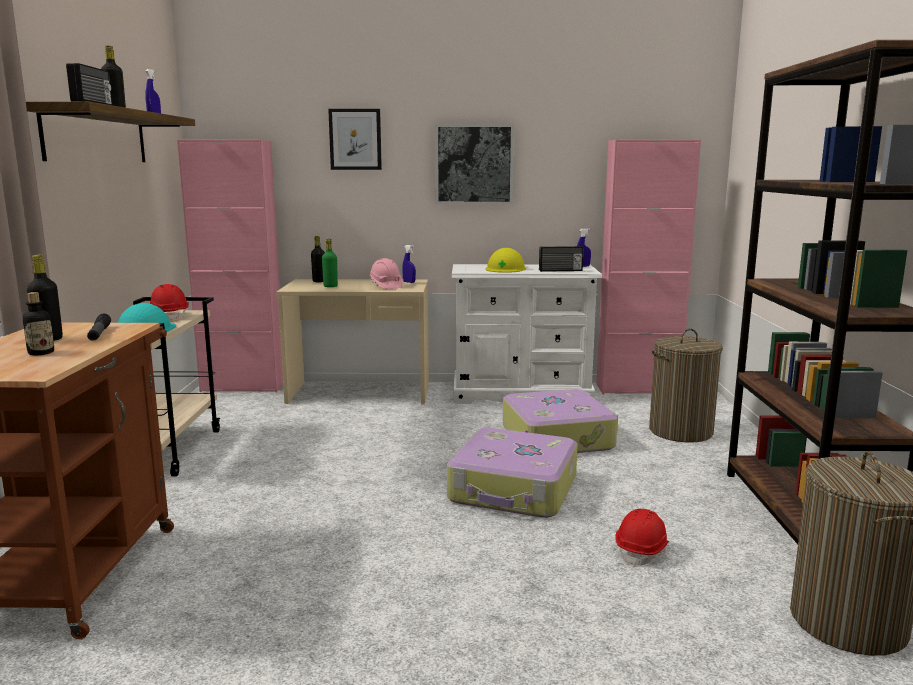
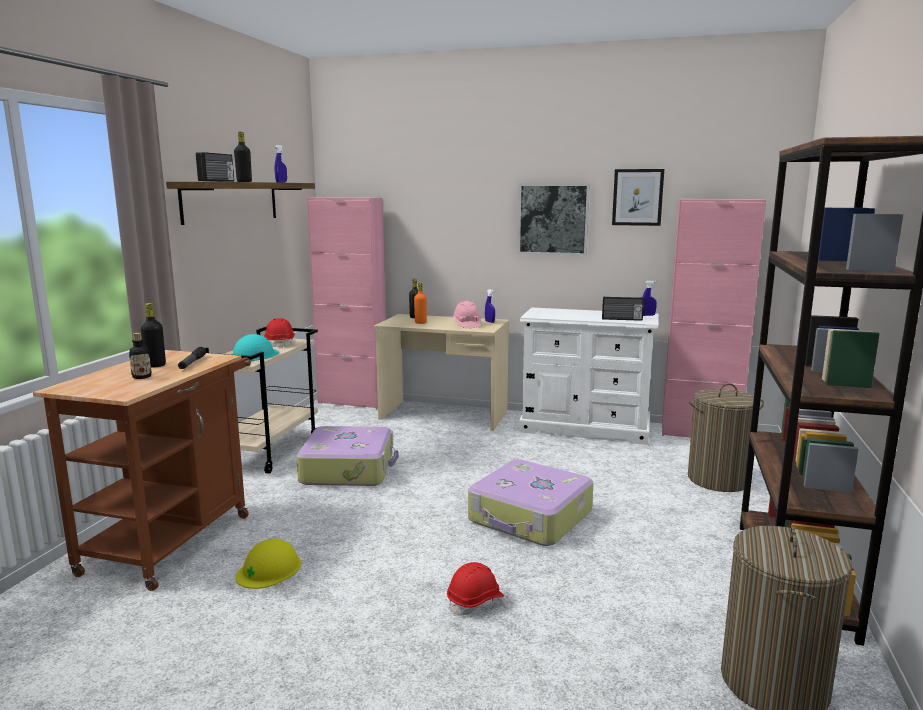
camera: 15 degrees right, 0 degrees up
green bottle [322,239,338,287] -> orange bottle [414,283,427,324]
picture [328,109,382,170] -> picture moved to [612,169,664,226]
yellow hard hat [486,248,526,273] -> yellow hard hat moved to [235,539,301,589]
suitcase [503,389,618,453] -> suitcase moved to [296,426,399,486]
red hard hat [615,509,670,567] -> red hard hat moved to [447,562,504,616]

